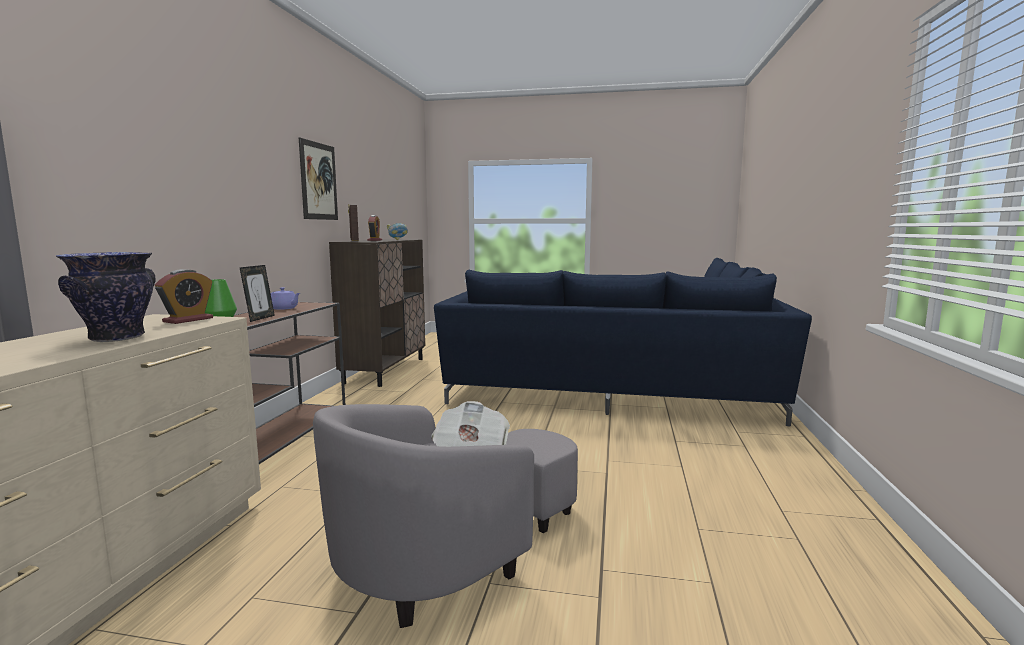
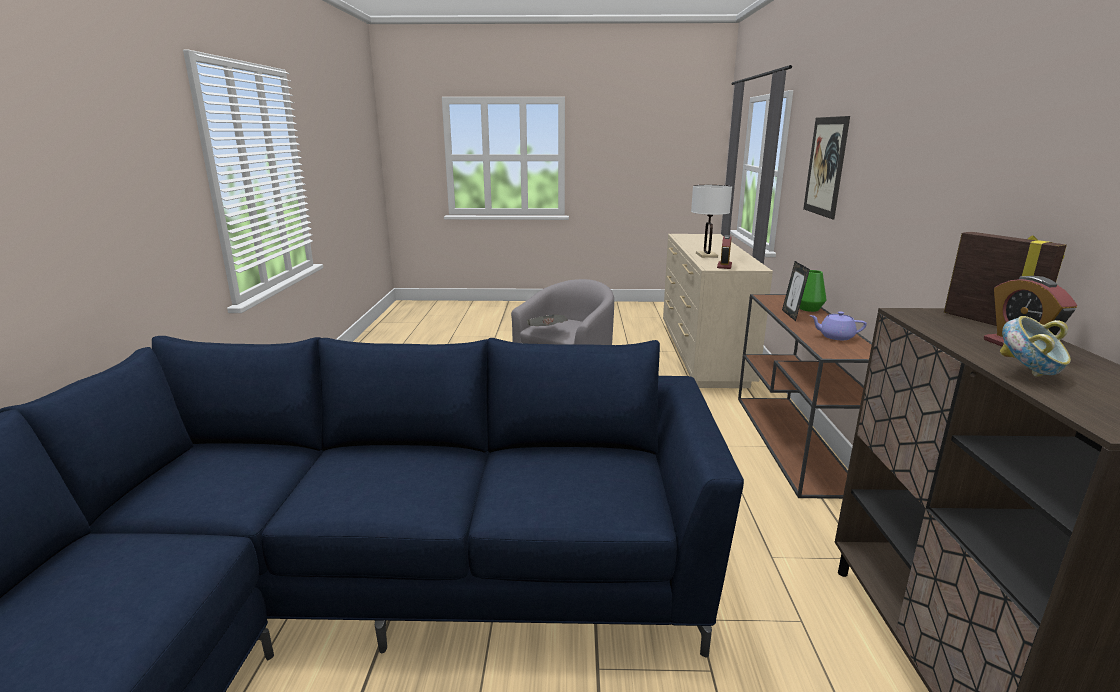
camera: 170 degrees right, 10 degrees up
vase [56,252,156,342] -> white table lamp [691,185,732,258]
picture [299,138,338,220] -> picture moved to [803,116,850,219]

